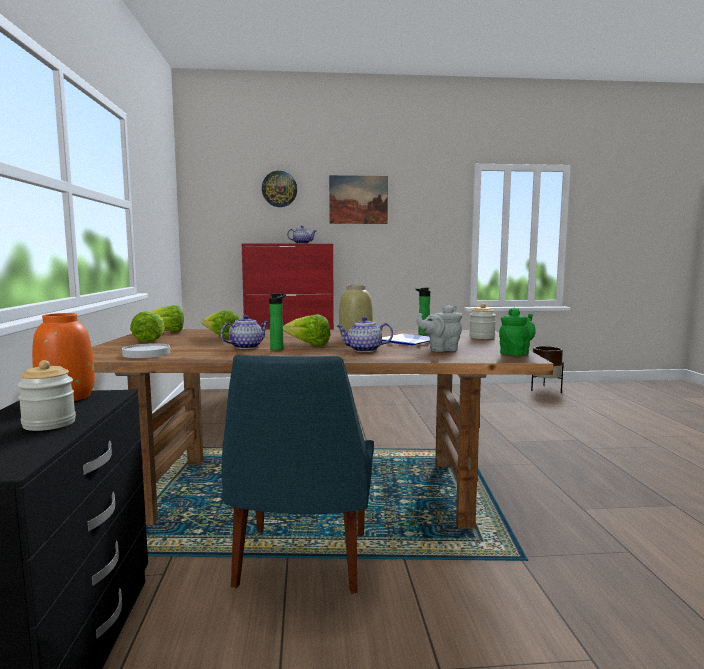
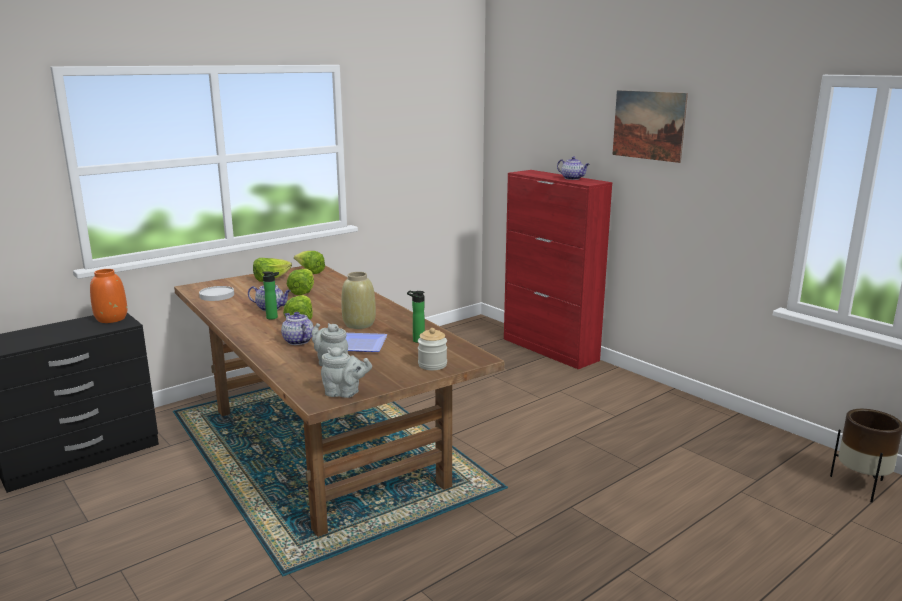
camera: 55 degrees right, 10 degrees up
jar [17,360,76,431] -> none
blue chair [221,355,374,594] -> none
wall clock [262,171,297,207] -> none
green teapot [499,308,536,356] -> grey teapot [321,347,372,398]

